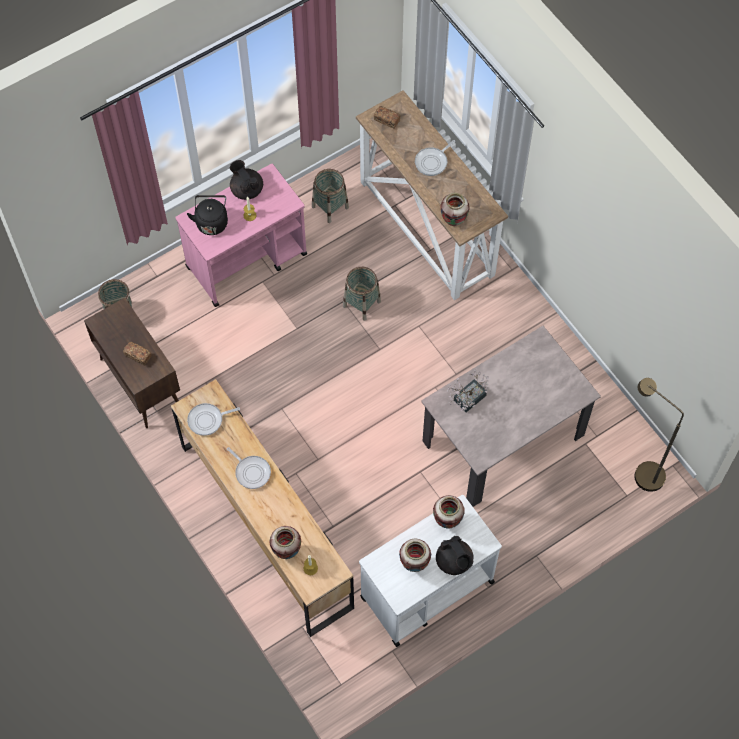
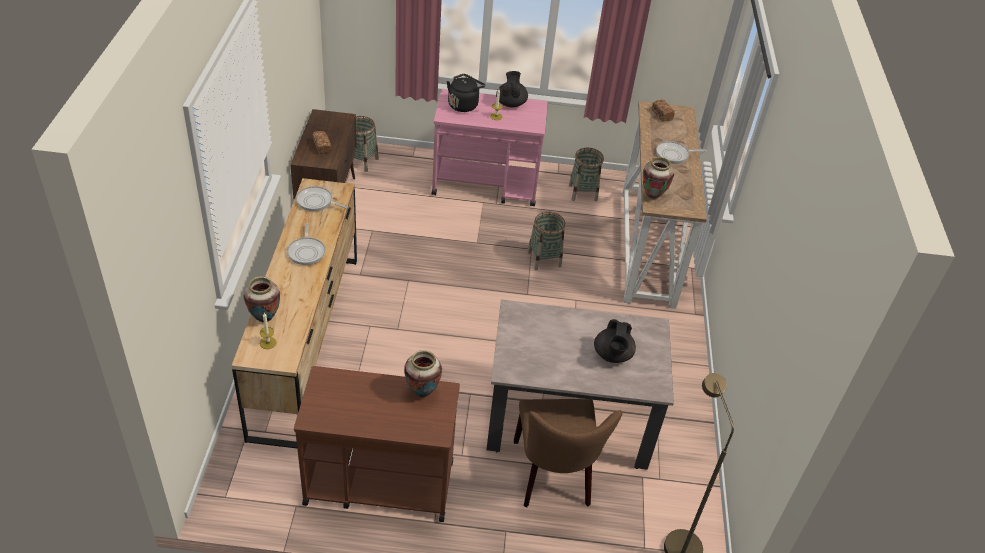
camera: 35 degrees right, 20 degrees down
white cart [359,495,502,647] -> brown cart [294,366,460,522]
vase [399,538,431,572] -> none
black teapot [436,536,473,575] -> black teapot moved to [594,319,636,363]
potted plant [447,370,489,412] -> none
none -> brown chair [514,399,623,507]

